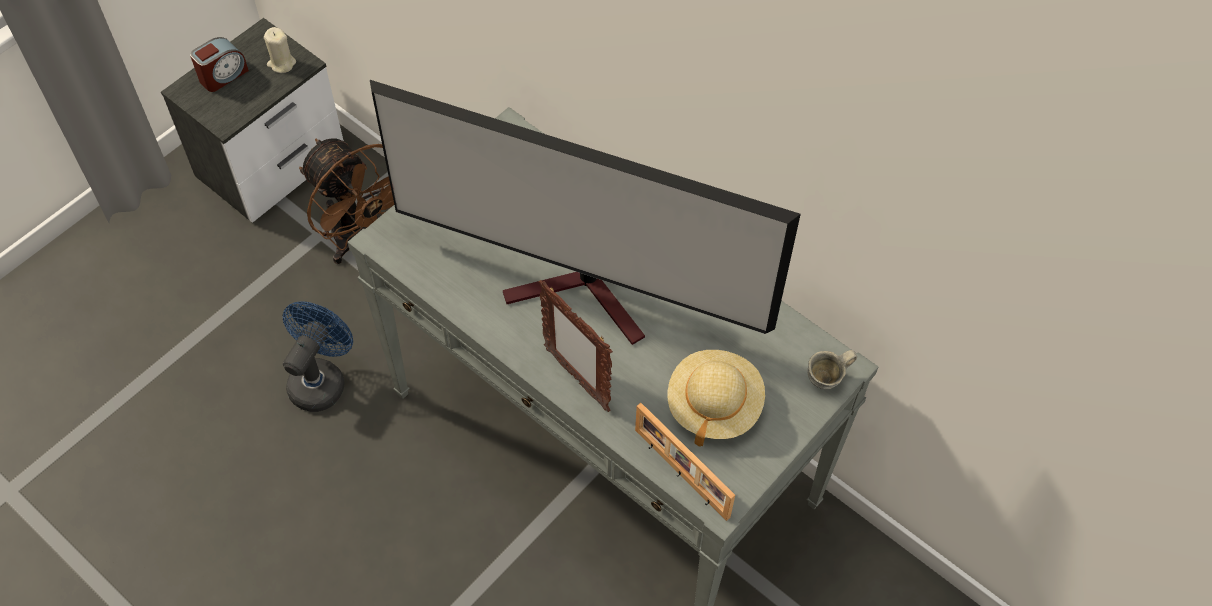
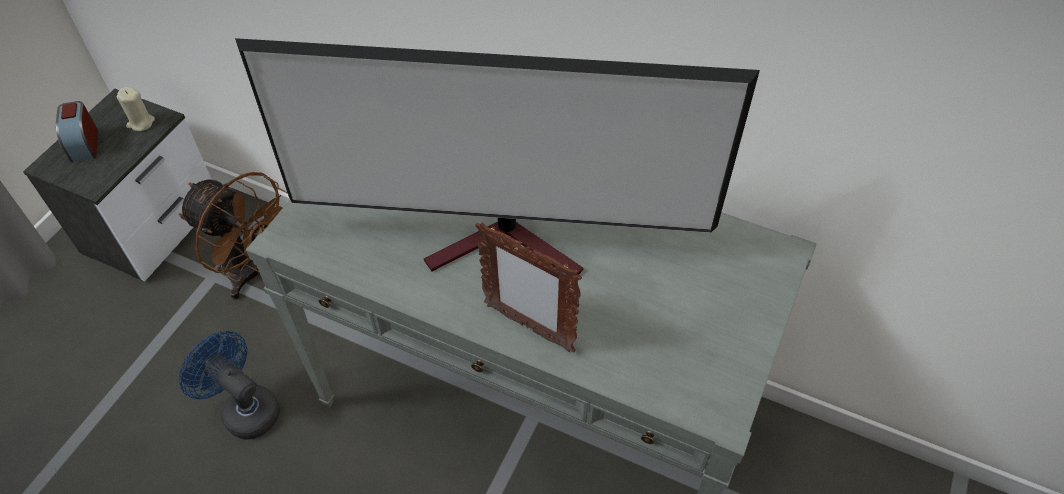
camera: 15 degrees left, 5 degrees down
alarm clock [190,37,249,92] -> alarm clock turned 135 degrees clockwise [55,101,98,162]
blue fan [283,302,353,412] -> blue fan turned 60 degrees counterclockwise [179,331,280,440]
picture frame [635,403,735,521] -> none
beige hat [668,350,765,447] -> none
grey mug [808,350,857,389] -> none

